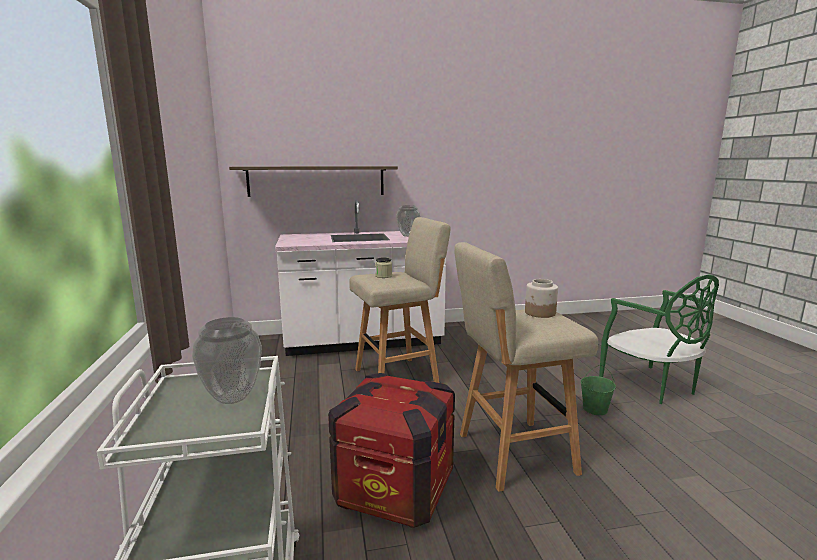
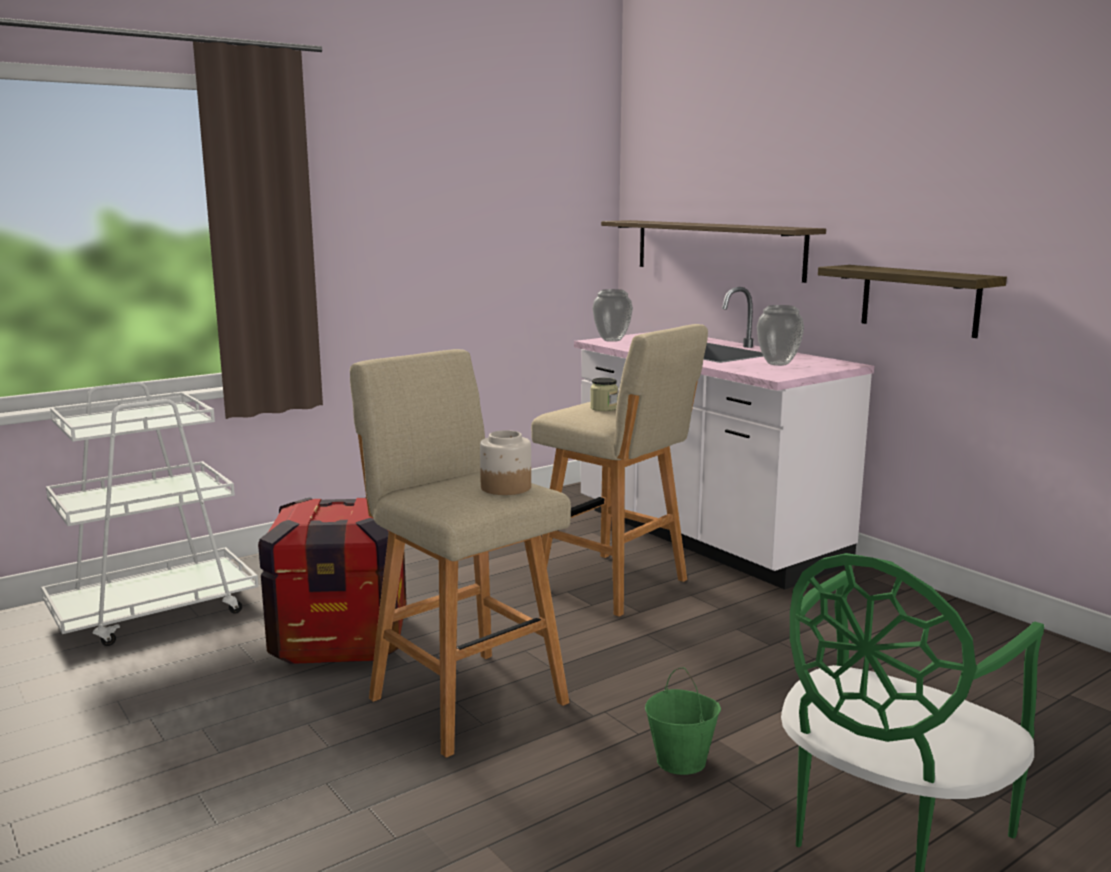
camera: 65 degrees right, 0 degrees up
vase [192,317,262,404] -> vase moved to [592,289,633,342]
none -> shelf [818,265,1007,338]

